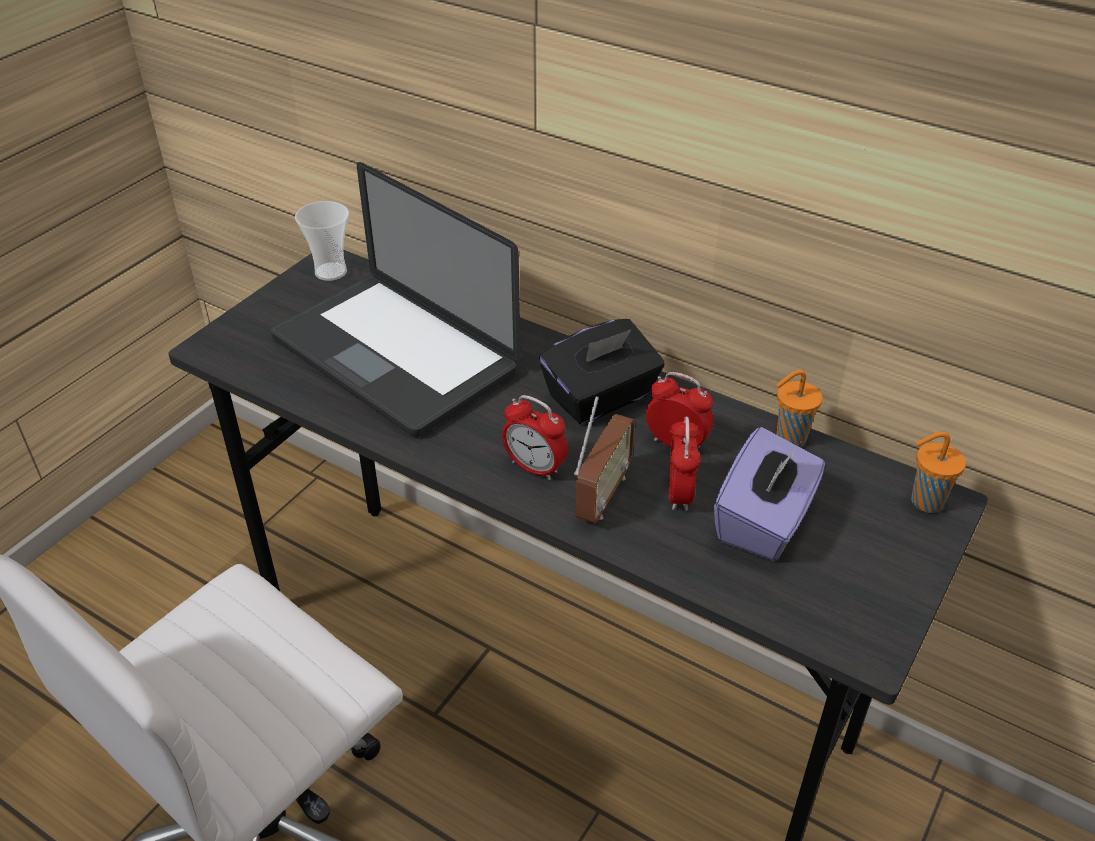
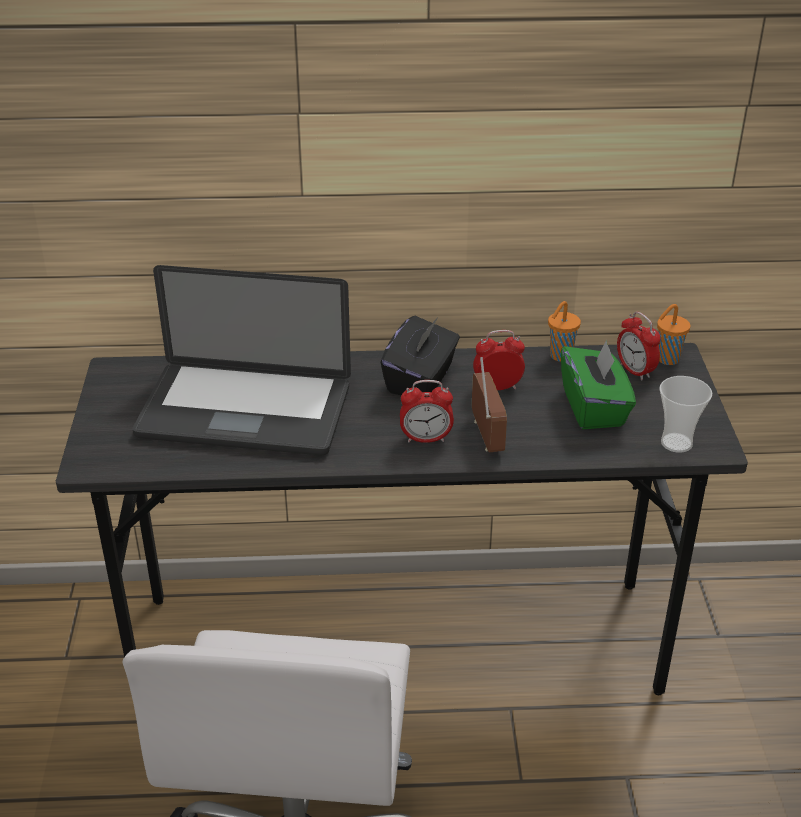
camera: 35 degrees left, 5 degrees down
cup [295,201,349,281] -> cup moved to [659,376,712,453]
alarm clock [669,416,701,511] -> alarm clock moved to [617,312,661,381]
purple tissue box [714,427,825,561] -> green tissue box [561,340,636,429]

